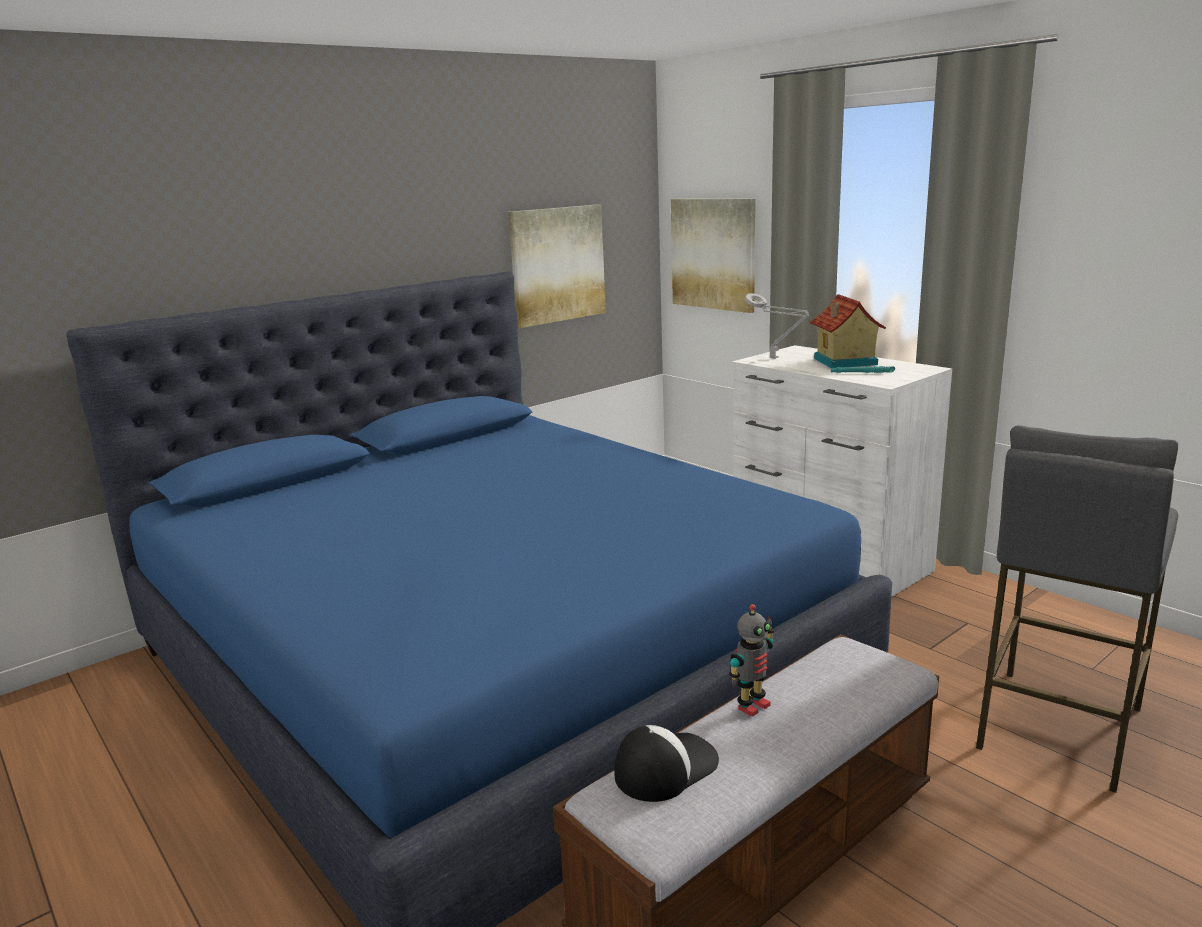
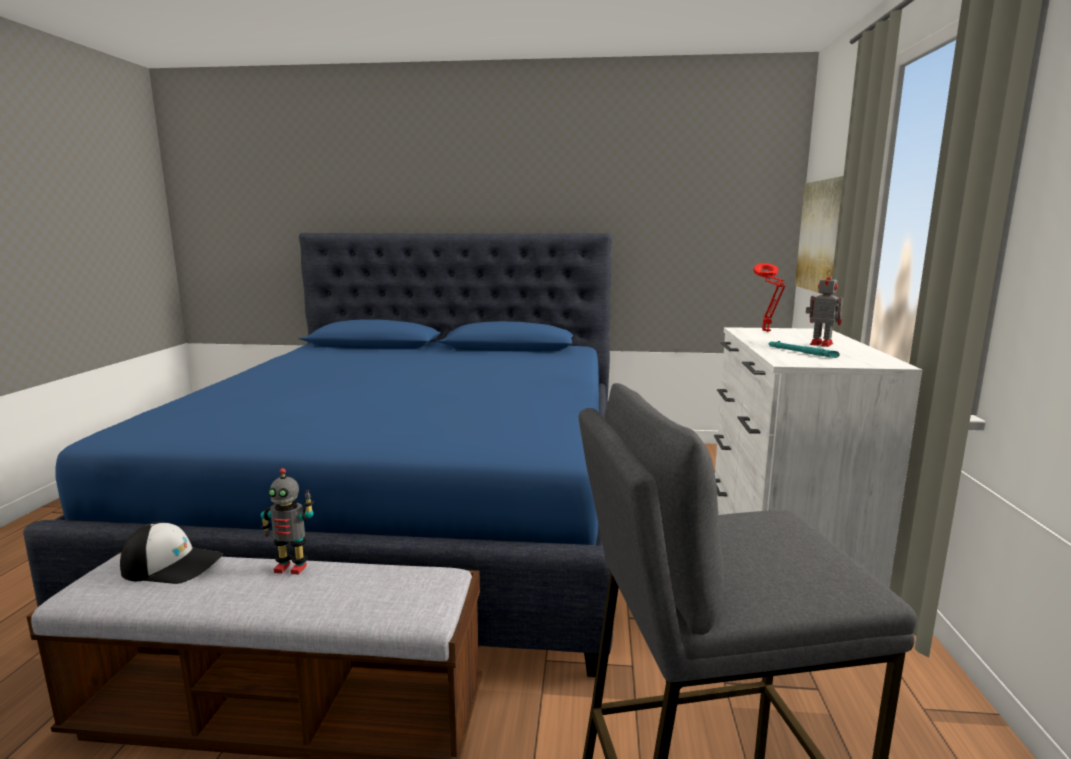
camera: 45 degrees right, 5 degrees down
picture [508,204,606,328] -> none
grey table lamp [745,293,809,359] -> red table lamp [753,263,785,332]
toy house [810,294,886,368] -> toy robot [806,270,843,347]

